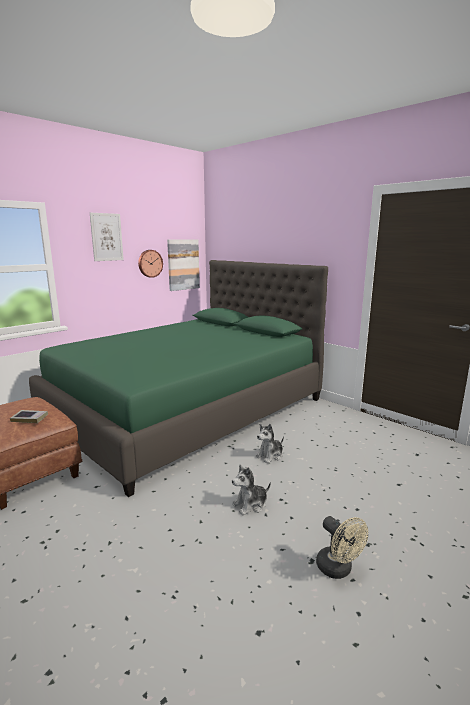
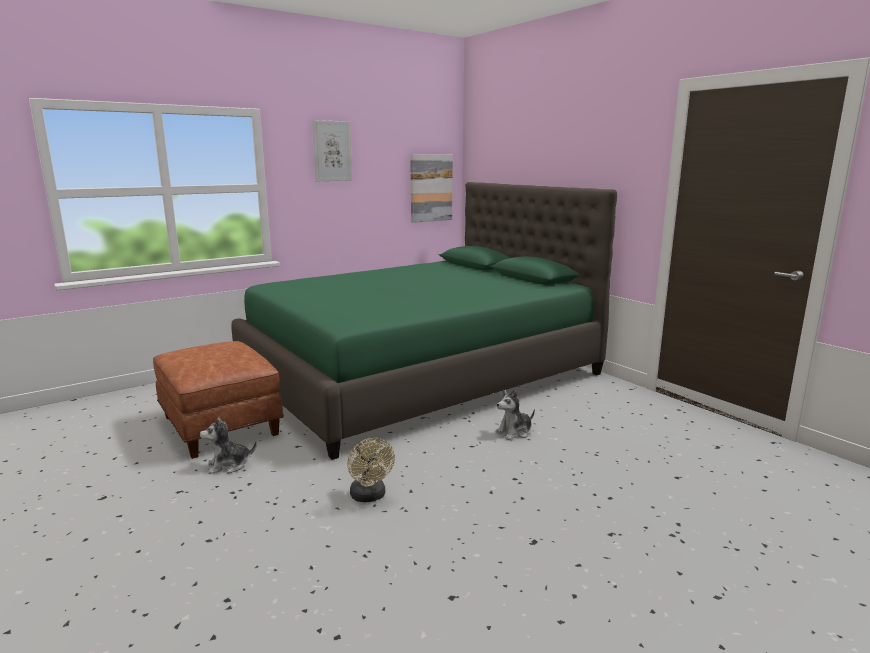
camera: 10 degrees right, 0 degrees up
book [10,410,48,423] -> none
wall clock [138,250,163,278] -> none
plush toy [232,465,271,515] -> plush toy moved to [200,417,257,474]
beige fan [316,516,368,579] -> beige fan moved to [347,438,395,502]

